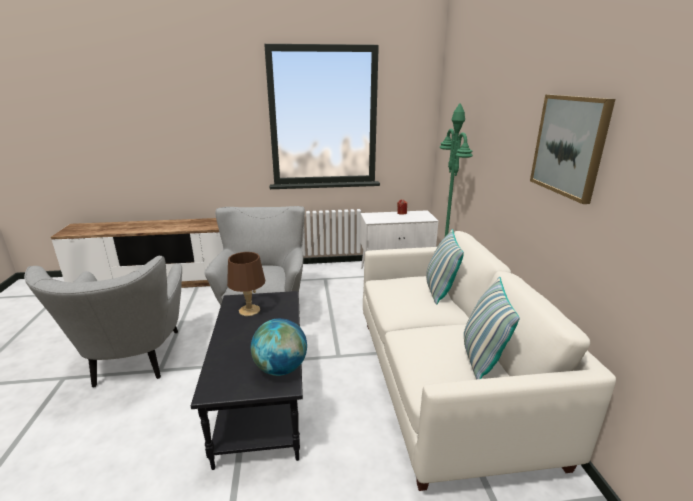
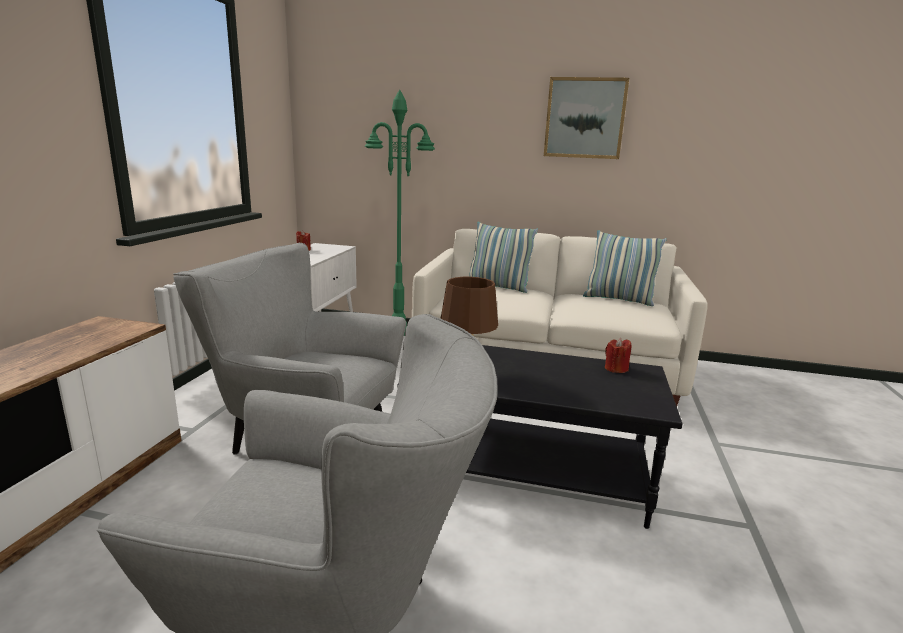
camera: 70 degrees left, 5 degrees down
globe [251,318,307,376] -> red candle [605,338,631,373]

